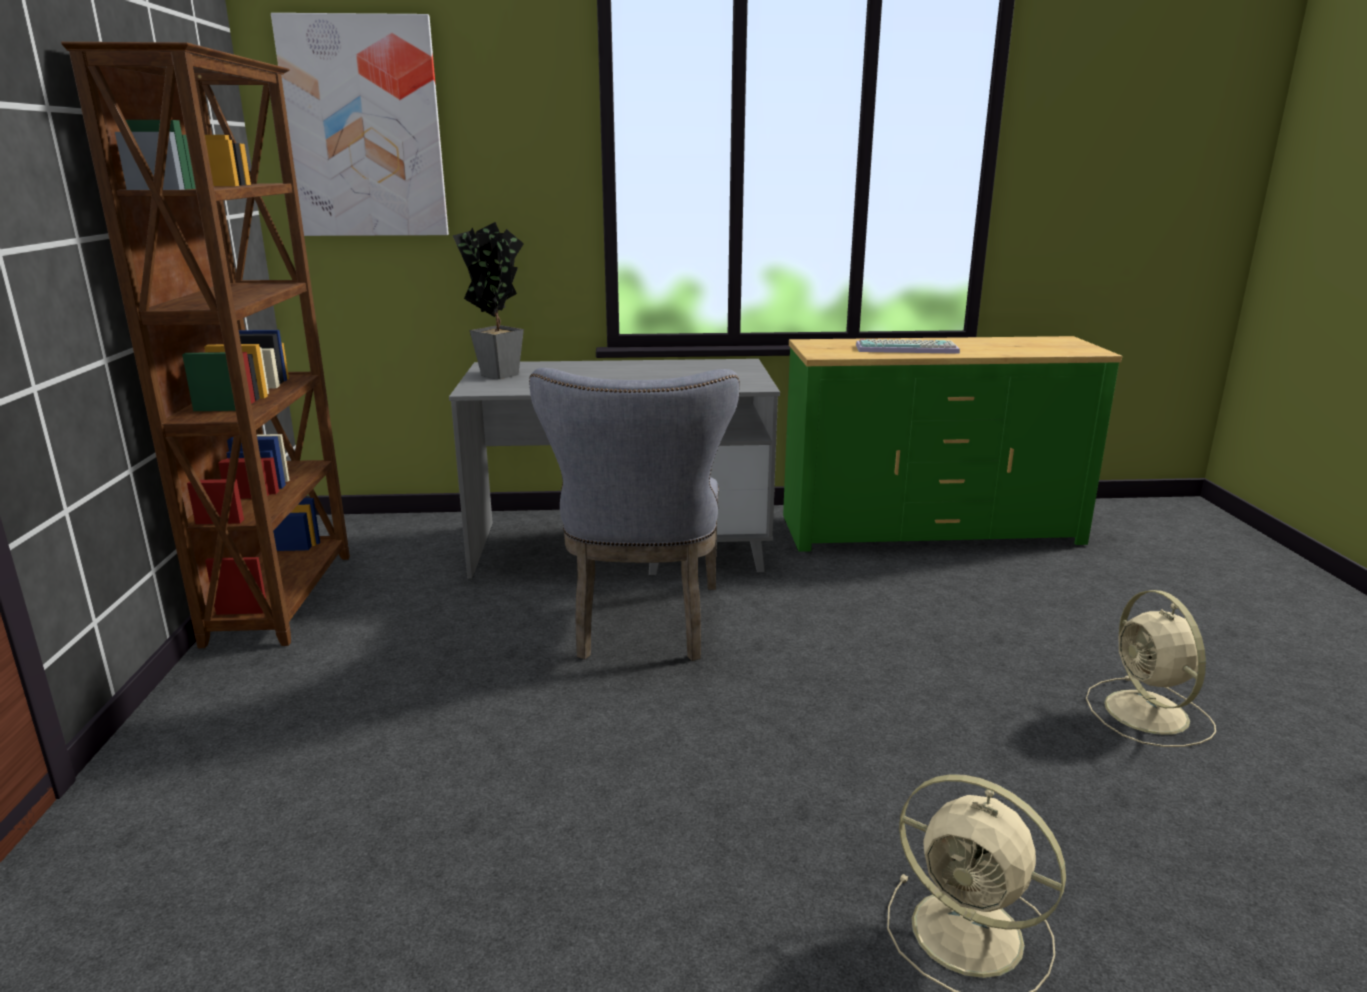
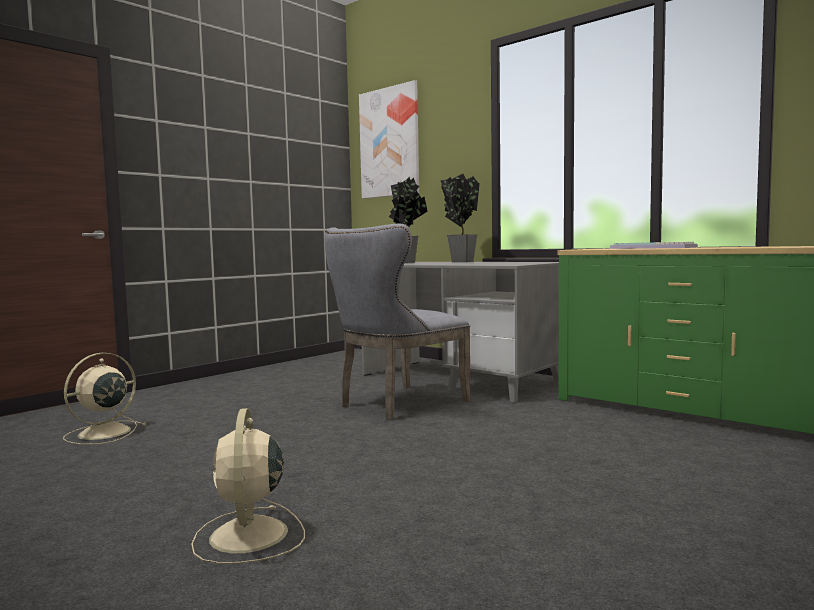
camera: 45 degrees right, 15 degrees down
brown bookcase [61,42,350,648] -> none
beige fan [1086,590,1216,747] -> beige fan moved to [63,353,146,445]
none -> potted plant [441,174,480,262]

